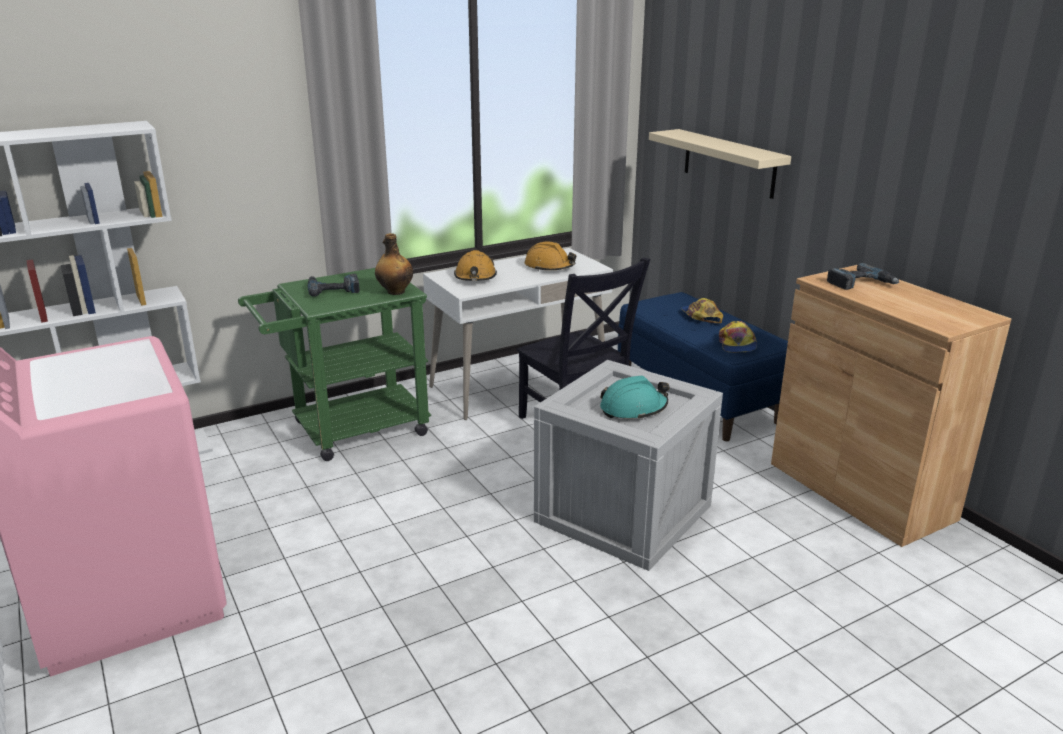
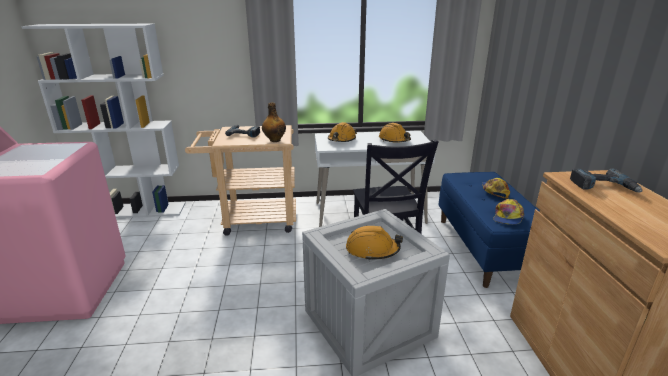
camera: 25 degrees right, 0 degrees up
green cart [238,268,431,461] -> beige cart [185,125,296,236]
turquoise hard hat [600,376,670,420] -> orange hard hat [346,226,403,261]
beige shelf [649,129,791,199] -> none

